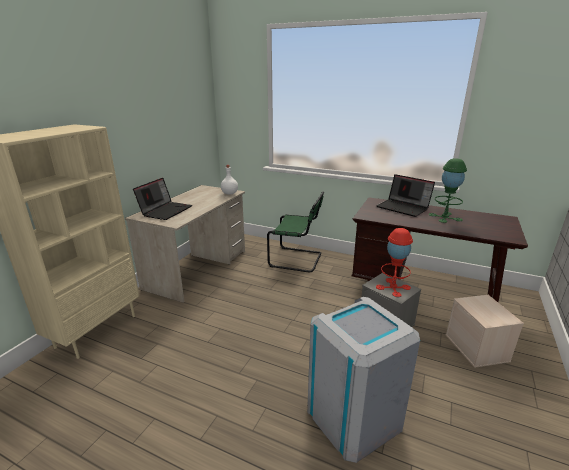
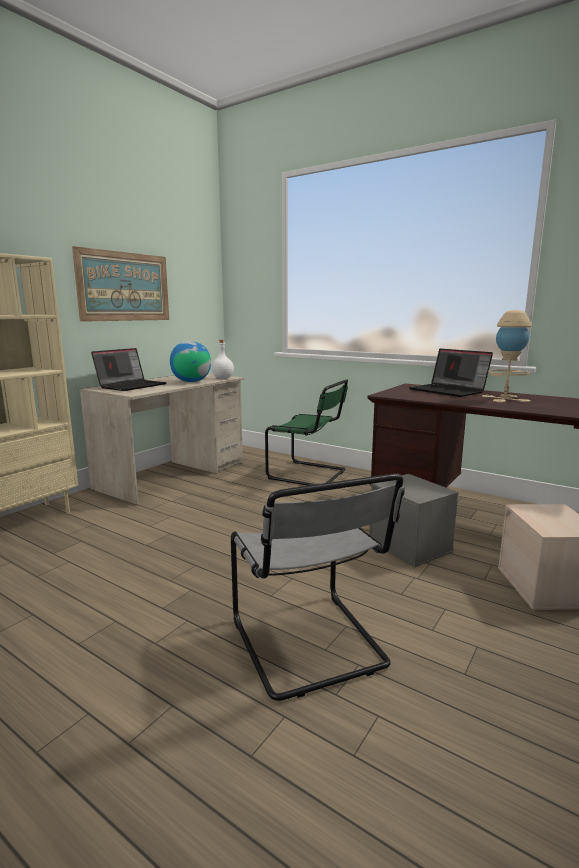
camera: 10 degrees right, 10 degrees down
grey trash can [307,297,420,463] -> grey chair [231,473,405,701]
red table lamp [376,228,413,297] -> none
green table lamp [429,158,467,223] -> beige table lamp [482,310,532,402]
none -> picture [72,246,169,322]
none -> globe [170,341,211,382]

